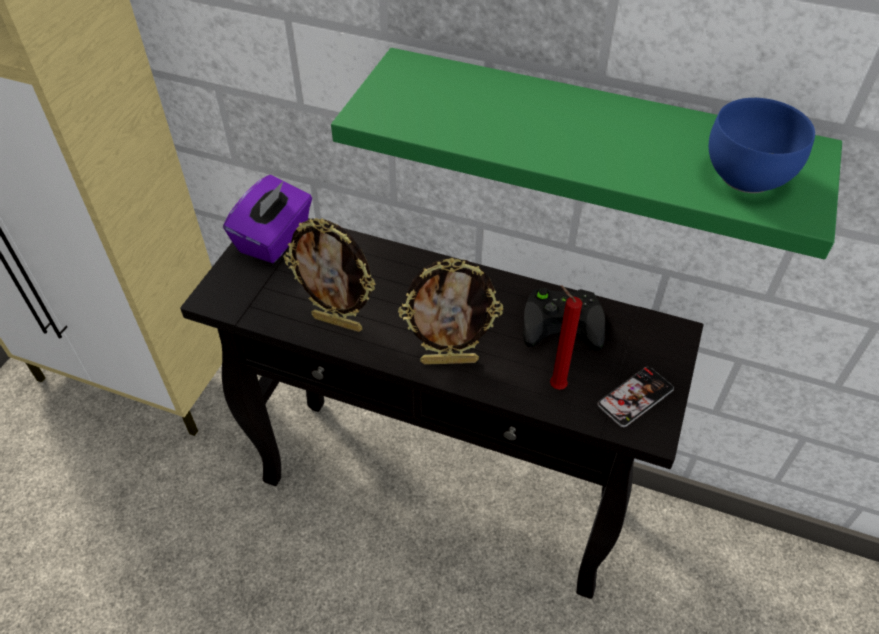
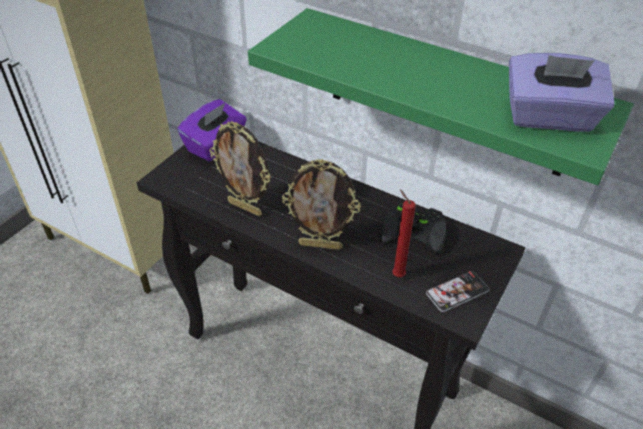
camera: 10 degrees right, 5 degrees down
blue bowl [709,98,815,193] -> purple tissue box [509,53,614,132]

